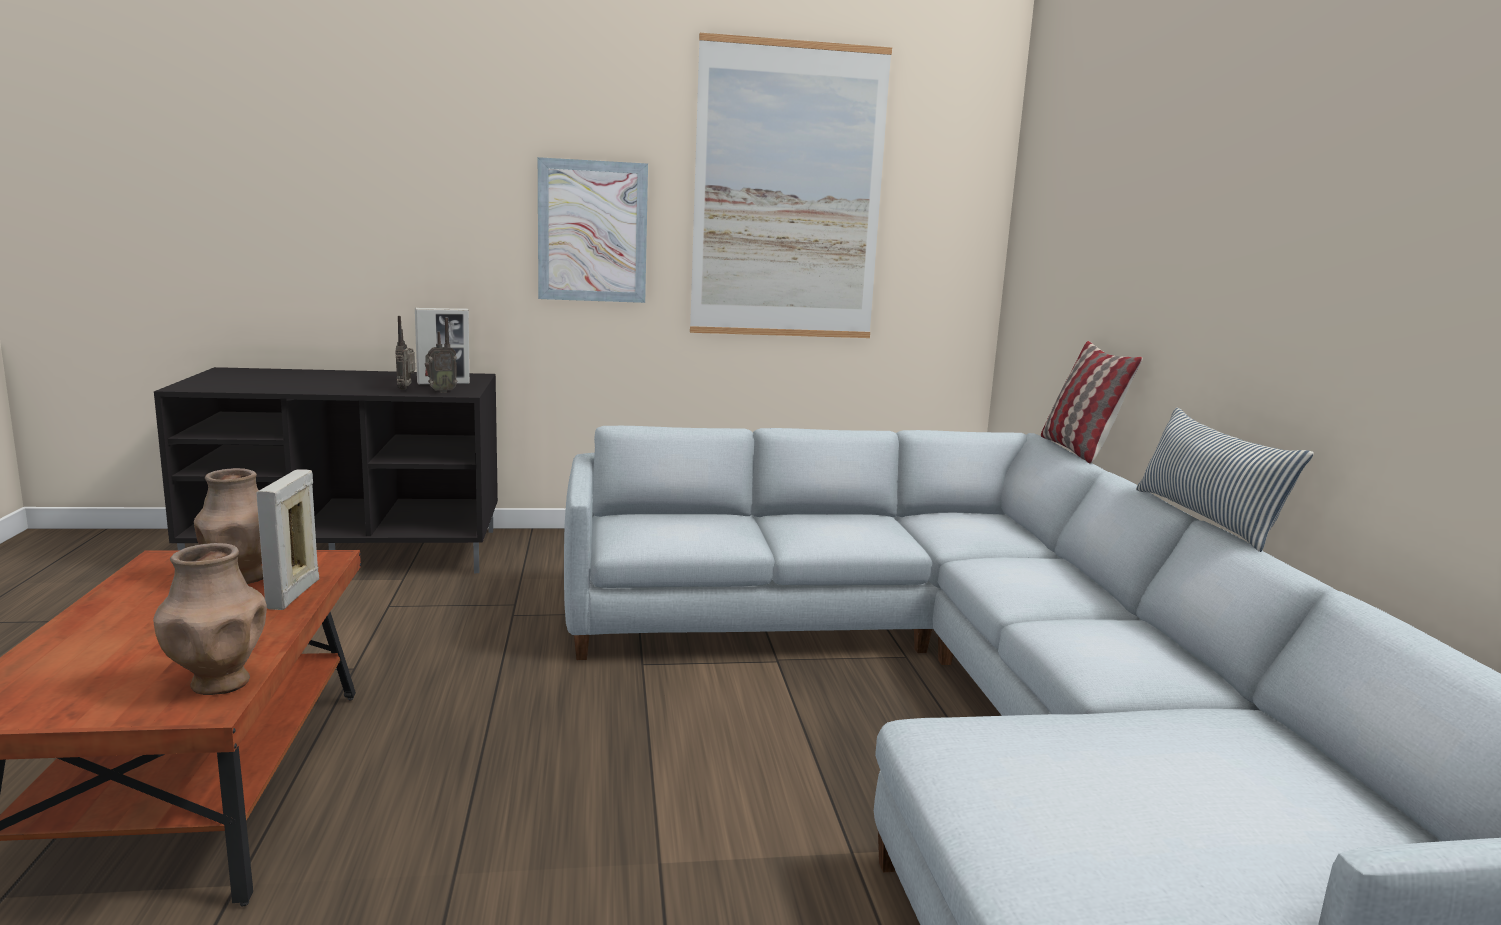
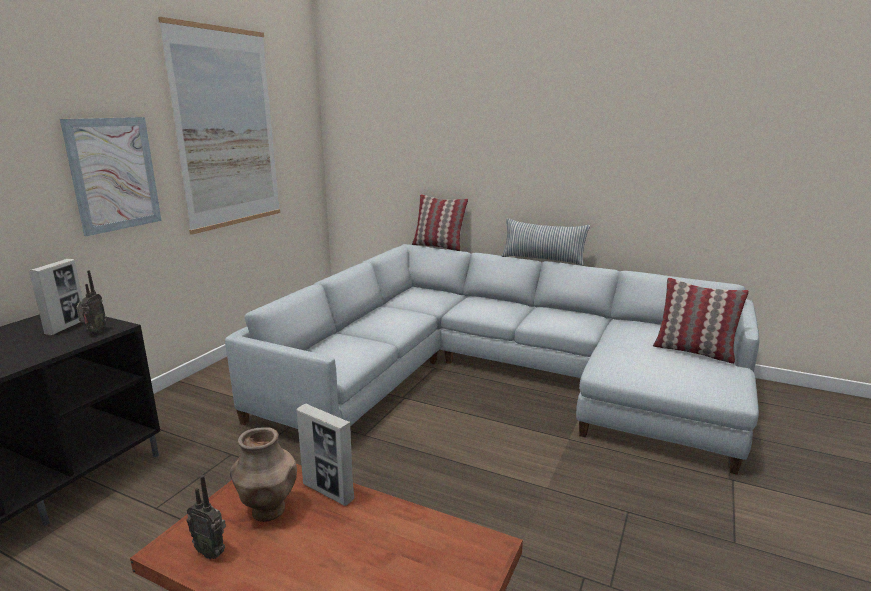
camera: 55 degrees left, 5 degrees up
brown vase [153,543,267,695] -> none
radio [396,316,415,390] -> radio moved to [187,475,226,559]
none -> pillow [653,278,749,364]

